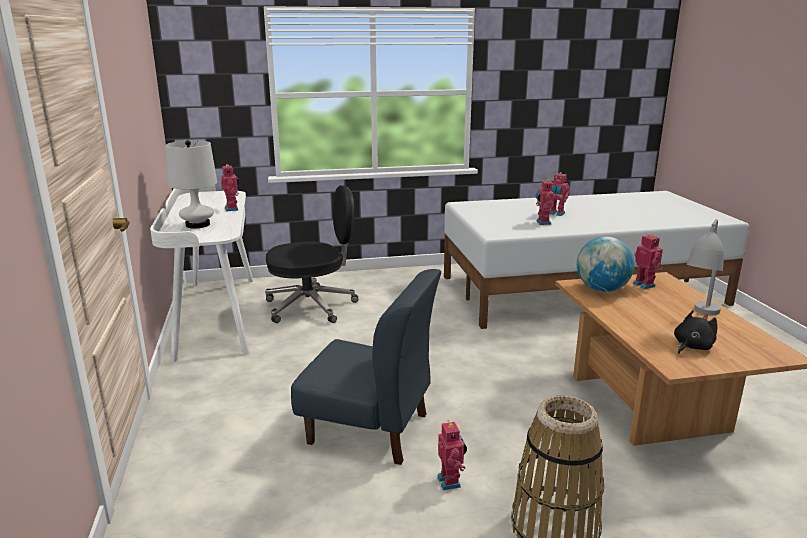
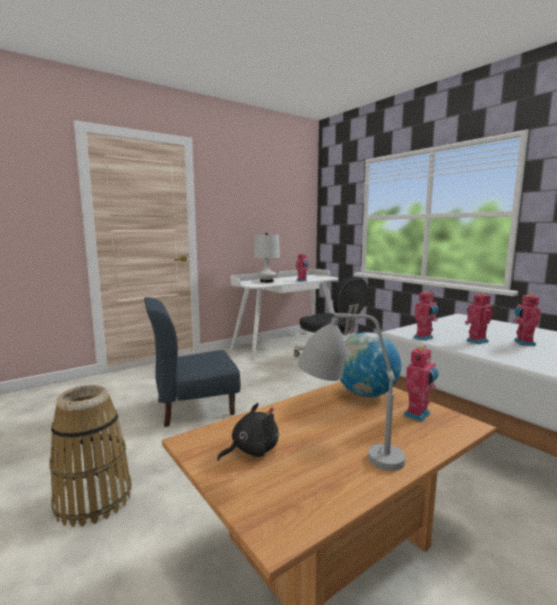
camera: 65 degrees right, 10 degrees down
blue chair [291,269,441,465] -> blue chair turned 75 degrees clockwise [144,297,241,427]
toy robot [437,420,467,490] -> toy robot moved to [414,290,438,341]
black plush toy [674,310,717,354] -> black plush toy turned 60 degrees counterclockwise [217,403,279,461]

